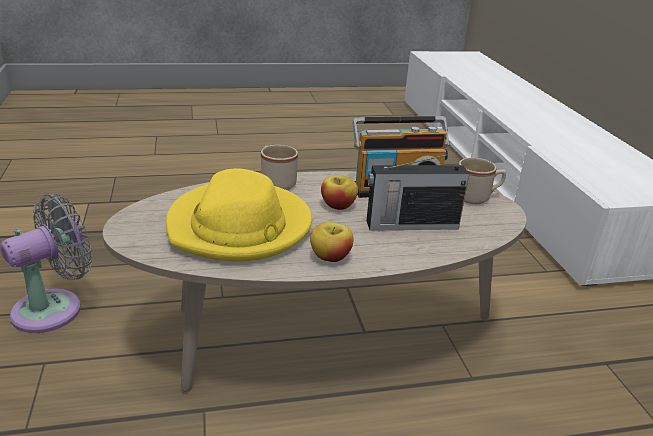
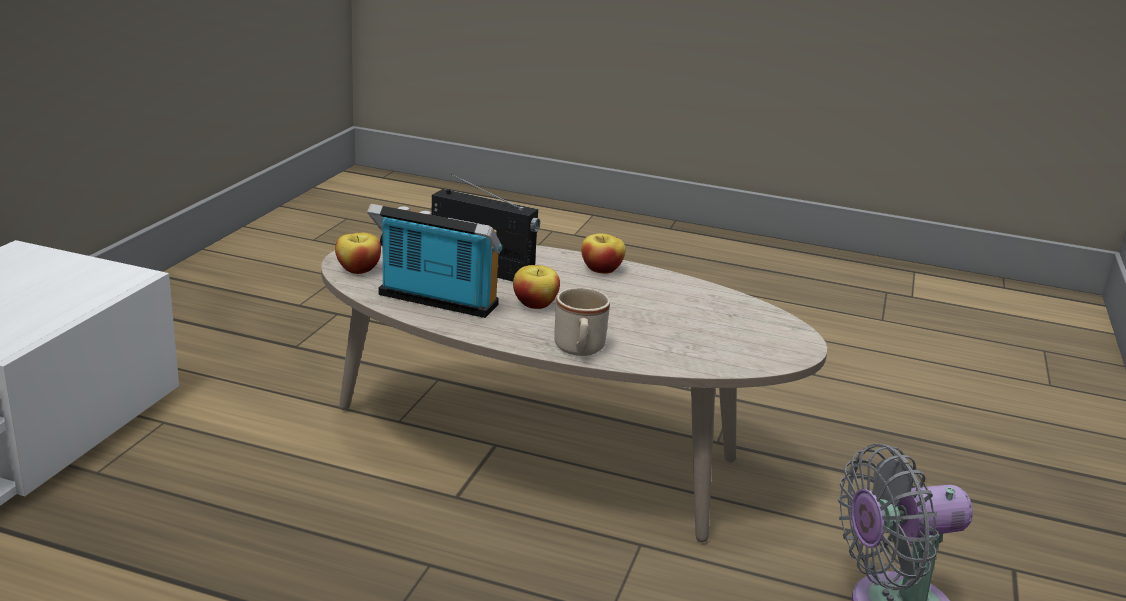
camera: 150 degrees left, 5 degrees down
yellow hat [166,168,312,262] -> none
beige mug [459,158,506,204] -> apple [335,233,381,274]

